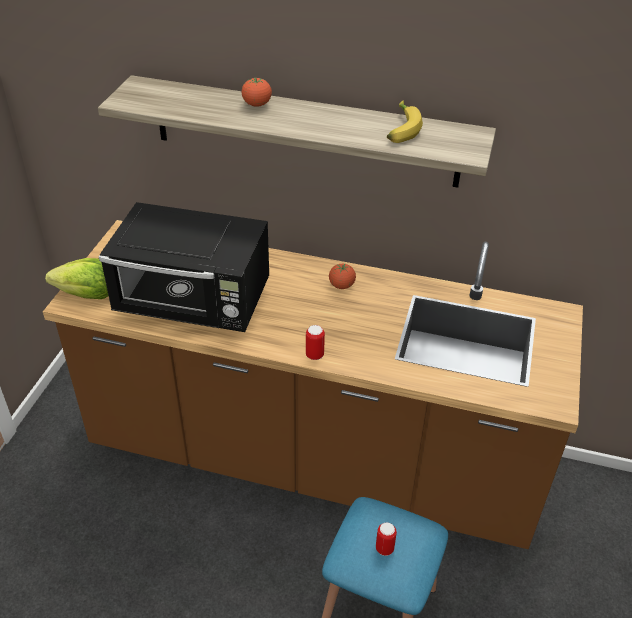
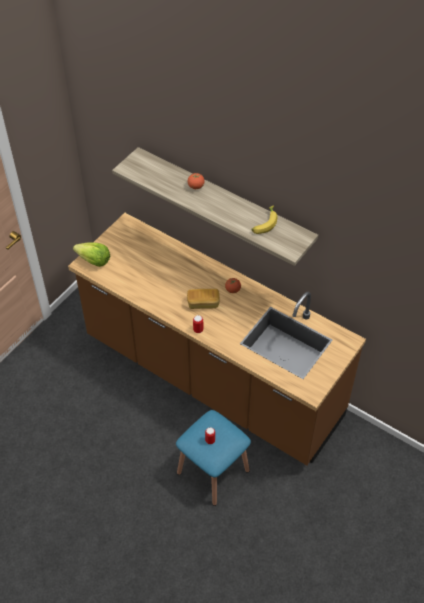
camera: 20 degrees right, 10 degrees up
black microwave [99,202,269,332] -> none
none -> bread [187,289,220,309]

